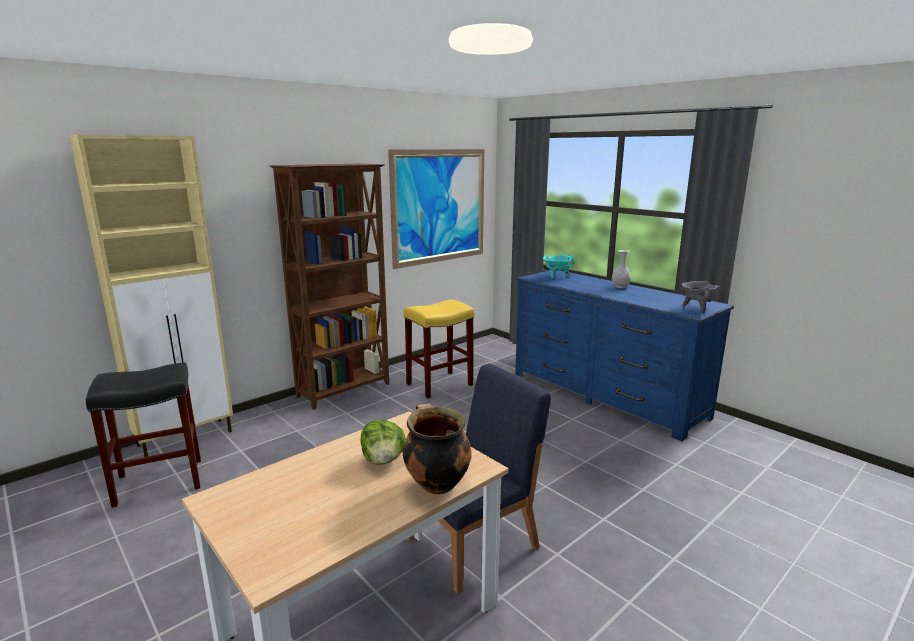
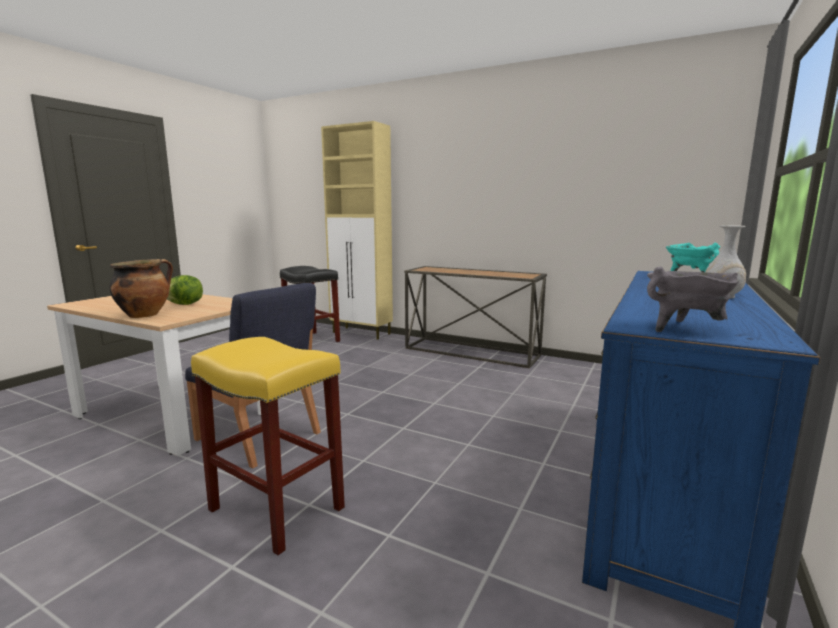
camera: 70 degrees right, 5 degrees down
brown bookcase [270,163,389,410] -> console table [404,266,547,368]
picture [388,149,484,269] -> none
yellow stool [403,300,474,398] -> yellow stool moved to [191,337,345,555]

